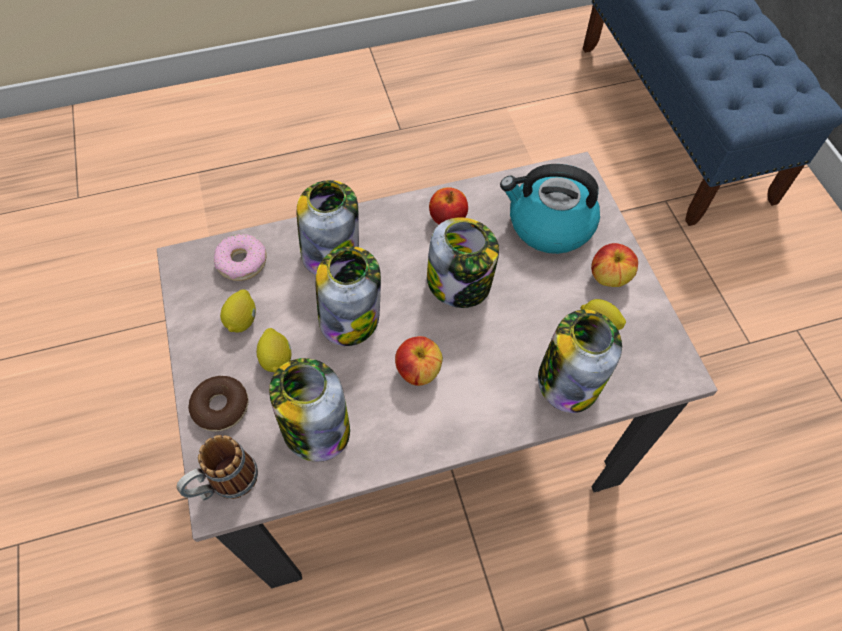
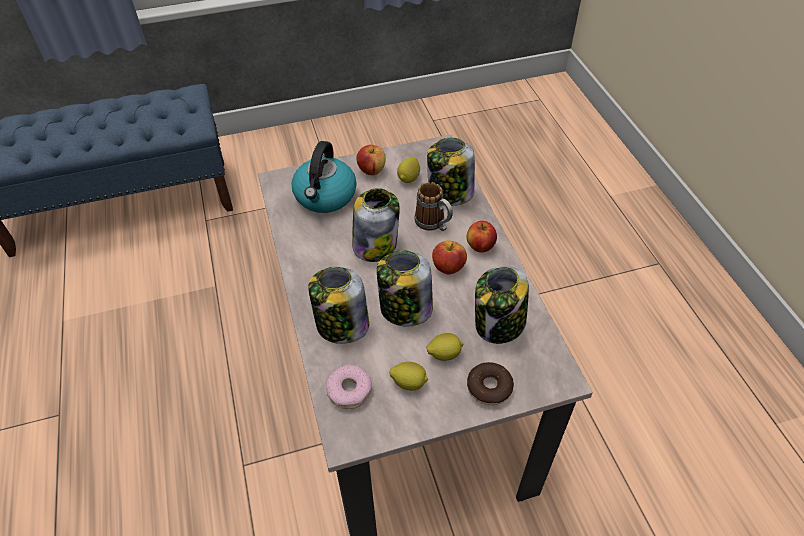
camera: 90 degrees left, 10 degrees down
mug [176,435,258,500] -> mug moved to [414,182,453,231]
apple [429,187,468,224] -> apple moved to [467,221,497,253]

